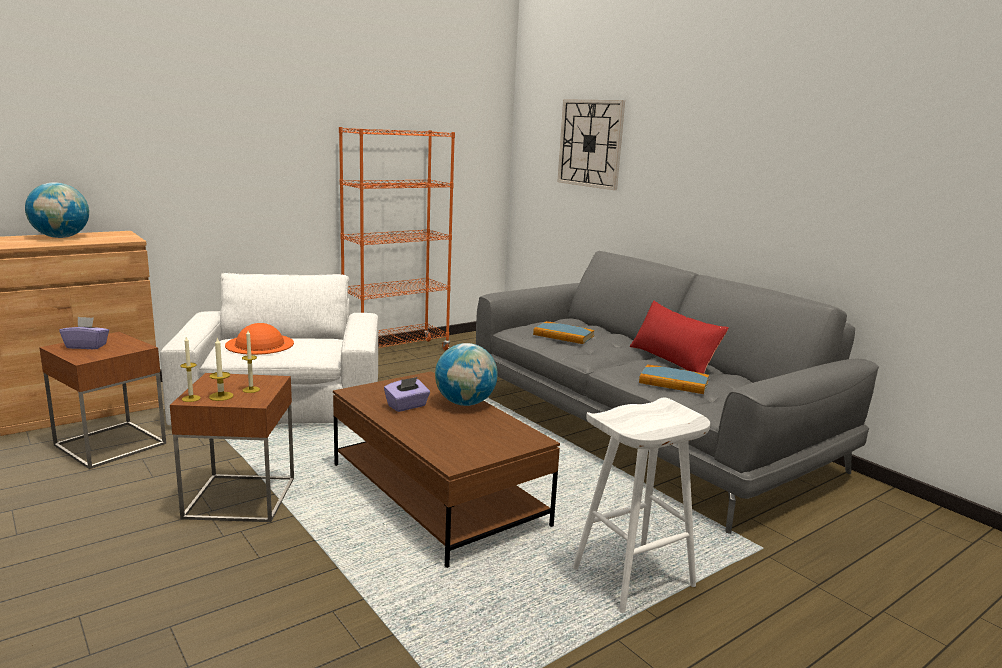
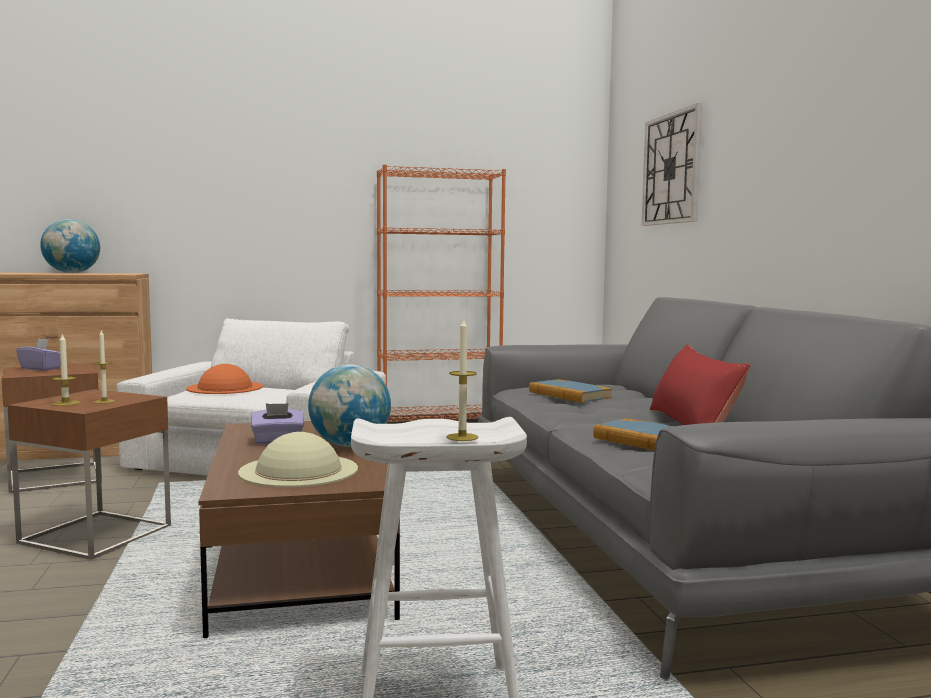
camera: 25 degrees right, 10 degrees down
candle [180,337,201,402] -> candle moved to [446,317,478,441]
none -> beige hat [238,432,358,488]

